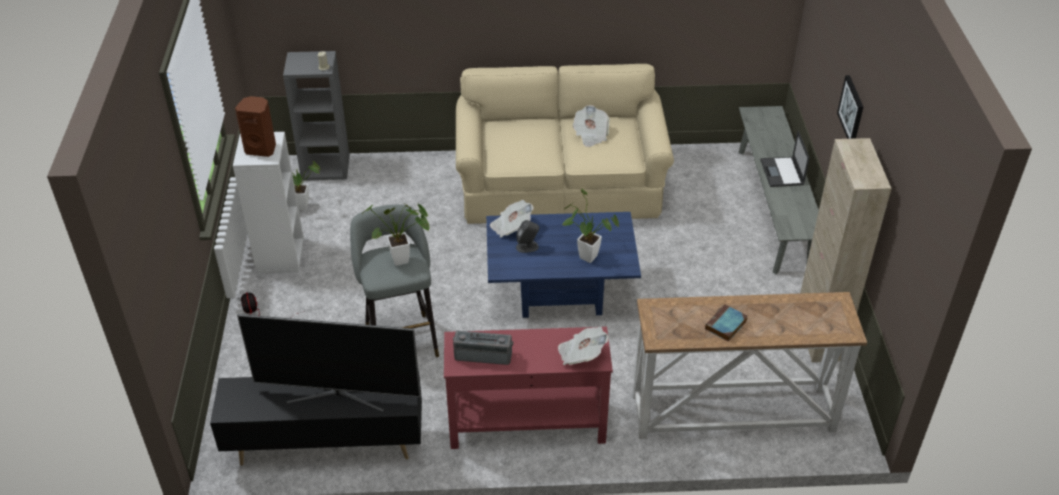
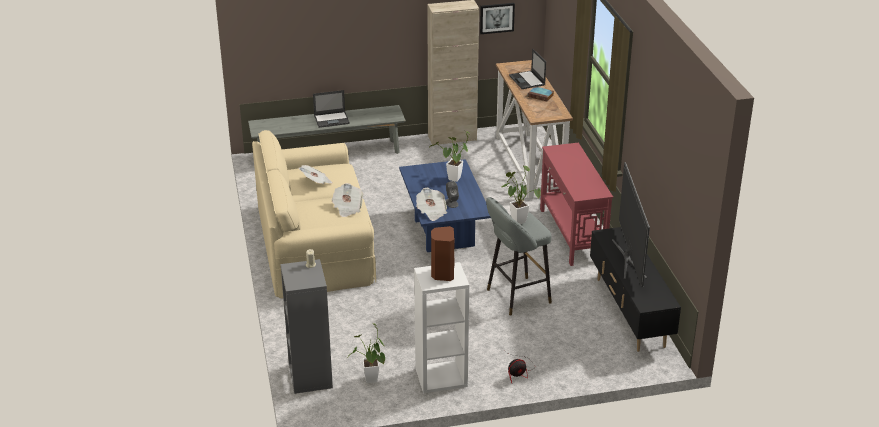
camera: 100 degrees left, 10 degrees down
radio [453,330,513,365] -> none
newspaper [558,327,609,365] -> newspaper moved to [332,183,363,217]
picture [837,75,863,139] -> picture moved to [480,3,515,34]
none -> laptop [509,48,546,89]

